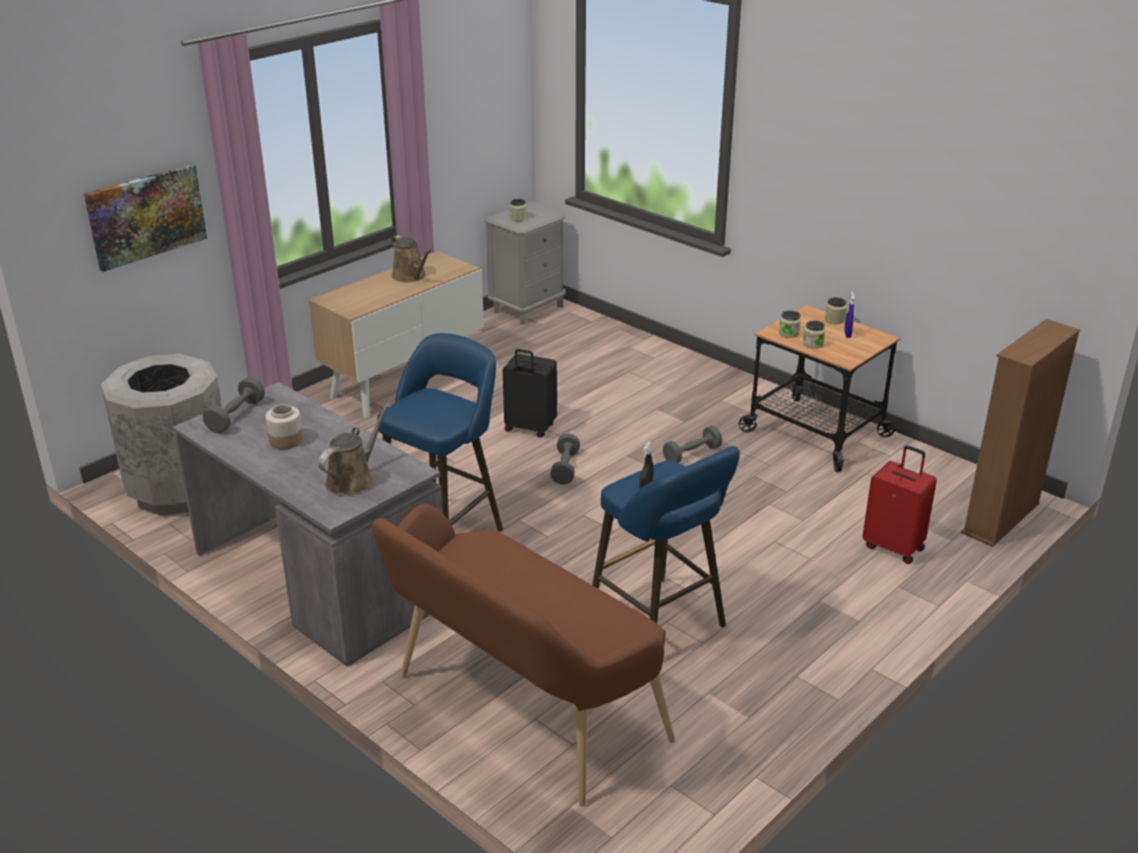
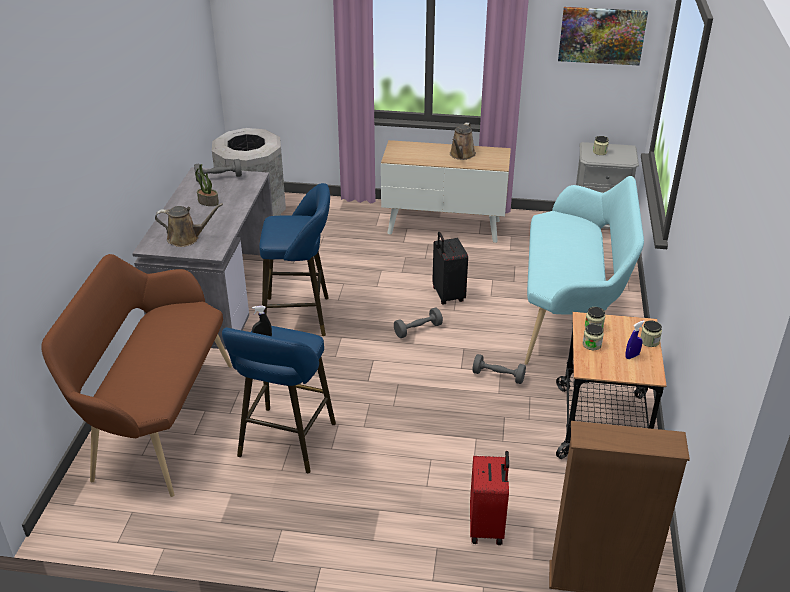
camera: 55 degrees right, 5 degrees up
picture [84,164,207,272] -> picture moved to [558,7,648,66]
jar [266,404,303,449] -> potted plant [195,164,219,206]
none -> turquoise bench [525,176,644,365]

